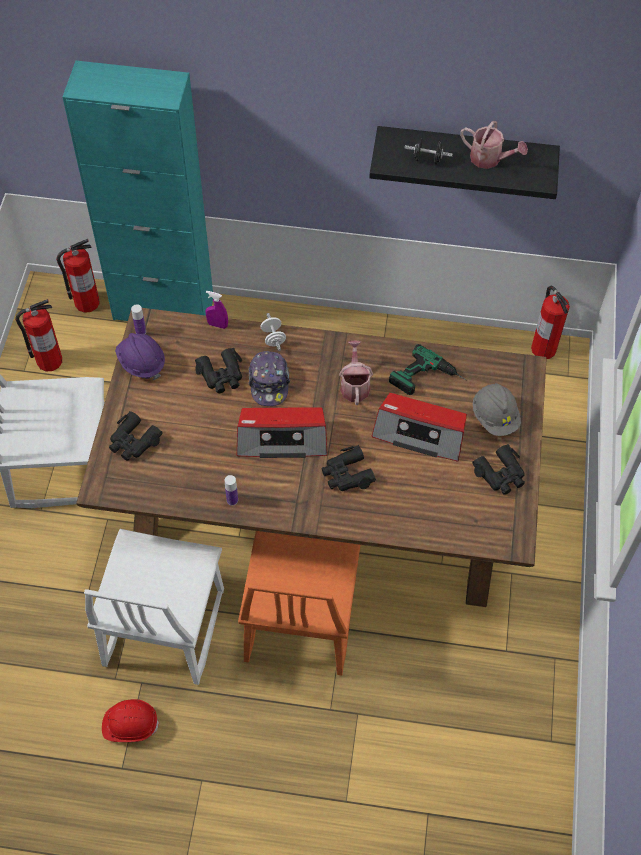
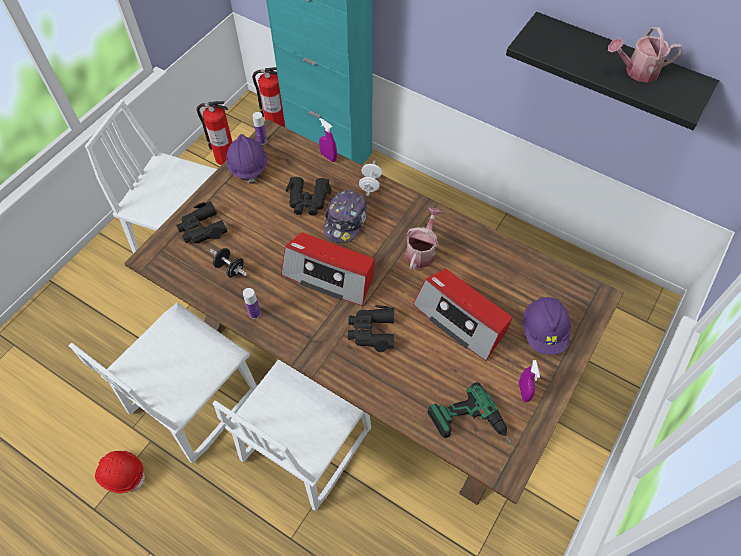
camera: 25 degrees right, 0 degrees up
orange chair [238,531,360,676] -> white chair [212,359,371,511]
power drill [389,344,466,395] -> power drill moved to [427,382,513,447]
black dumbbell [405,138,453,164] -> black dumbbell moved to [210,248,247,277]
watering can [460,121,528,169] -> watering can turned 120 degrees clockwise [608,27,683,83]
black binoculars [472,444,525,495] -> purple spray bottle [519,360,540,402]
grey hard hat [473,383,521,436] -> purple hard hat [523,297,571,355]
fire extinguisher [531,285,570,359] -> none

